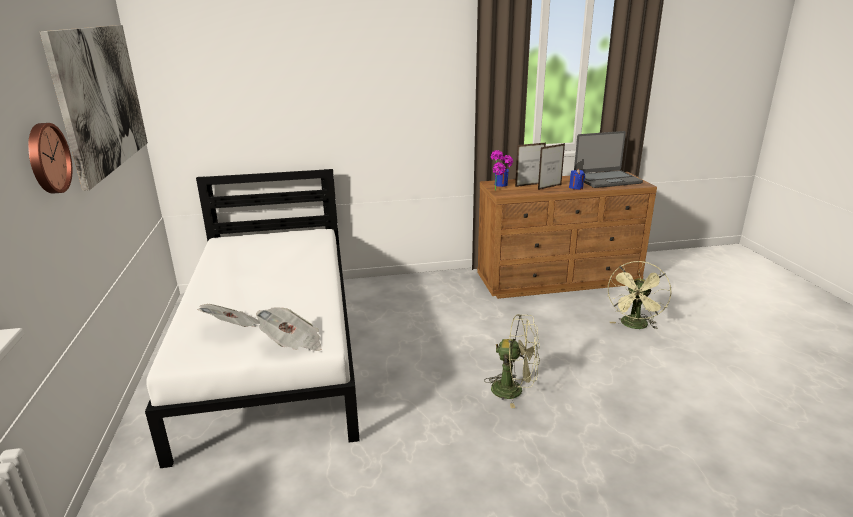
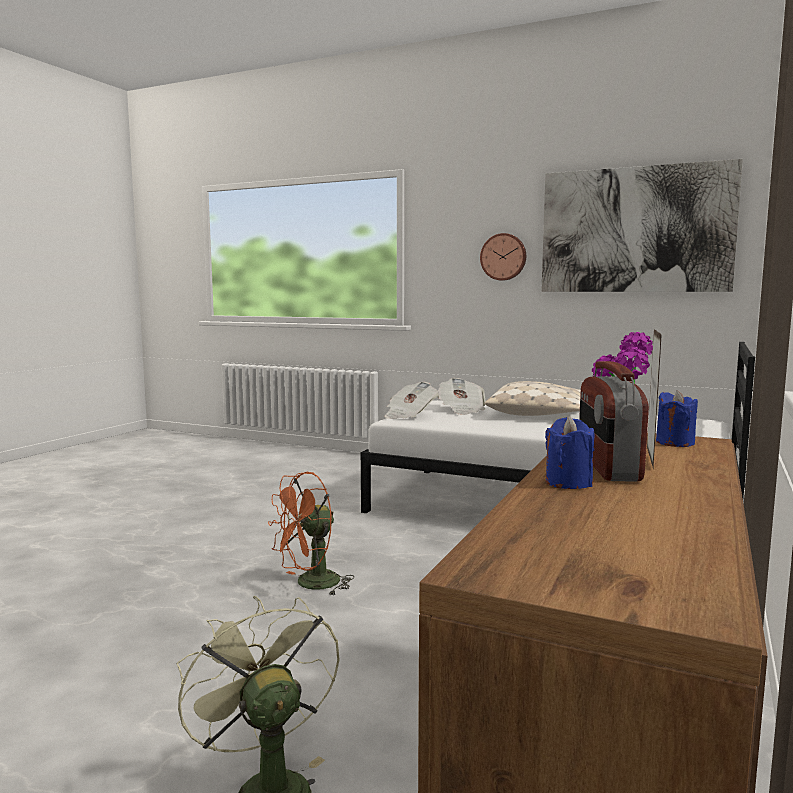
camera: 125 degrees right, 15 degrees down
green fan [484,314,540,408] -> orange fan [268,472,354,596]
picture frame [538,143,565,190] -> radio [579,361,649,482]
laptop [574,131,643,188] -> none
none -> beige pillow [485,381,581,416]

